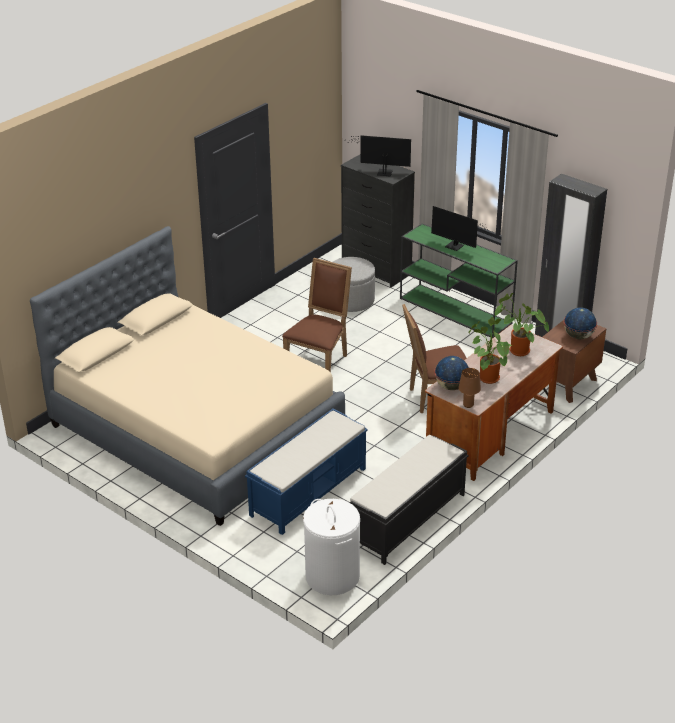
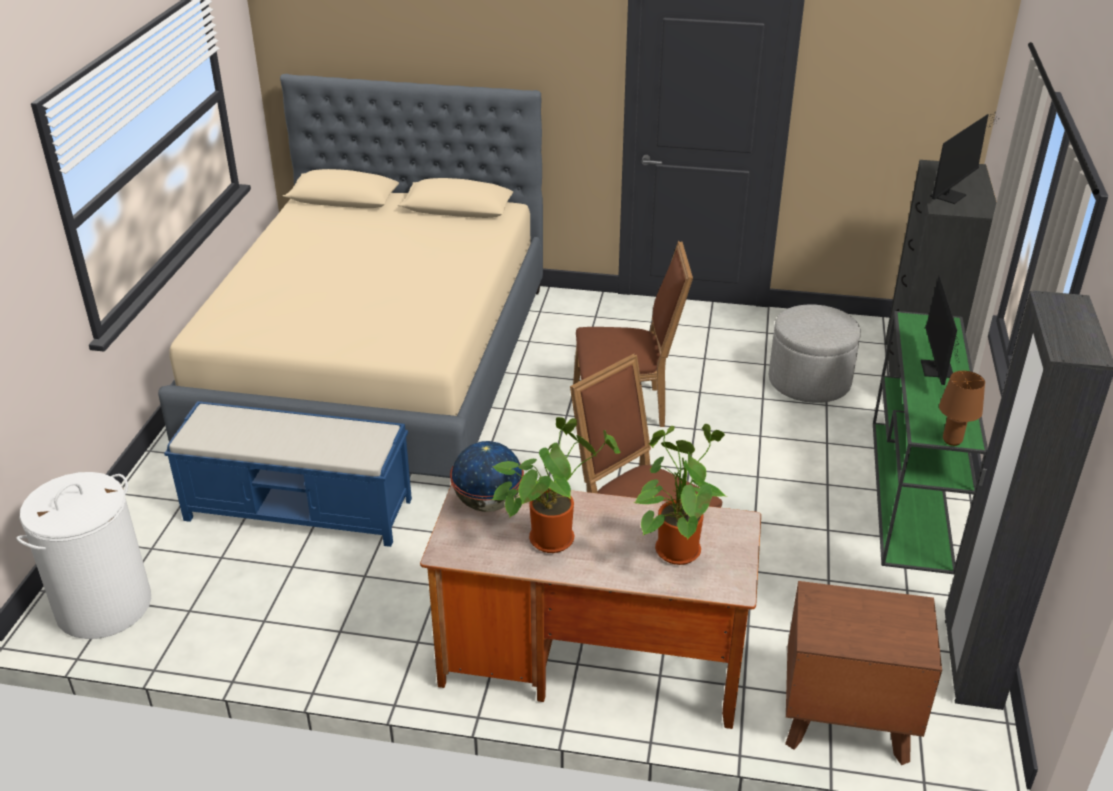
camera: 60 degrees right, 0 degrees up
monitor [347,135,411,177] -> monitor turned 60 degrees clockwise [930,112,998,204]
black bench [349,435,469,565] -> none
brown table lamp [458,368,481,408] -> brown table lamp moved to [939,371,985,446]
globe [563,307,597,339] -> none

